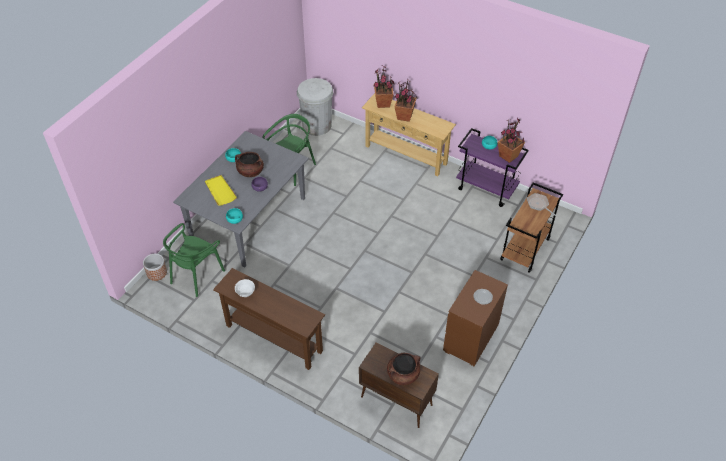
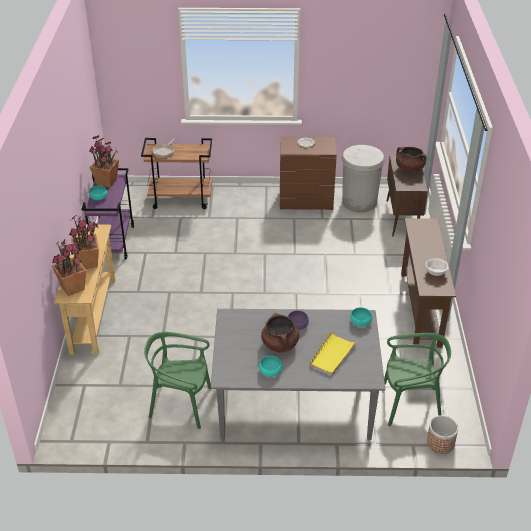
camera: 120 degrees left, 10 degrees down
white trash can [297,78,334,136] -> white trash can moved to [341,145,385,213]

